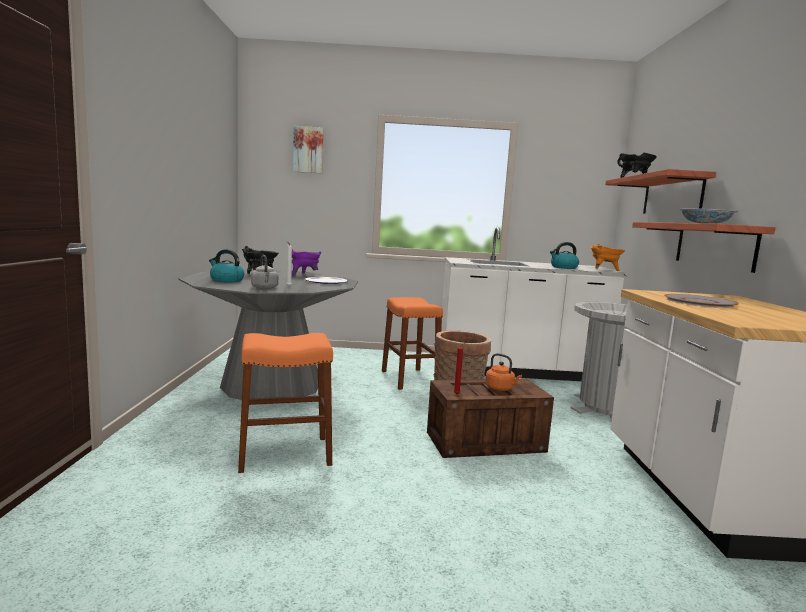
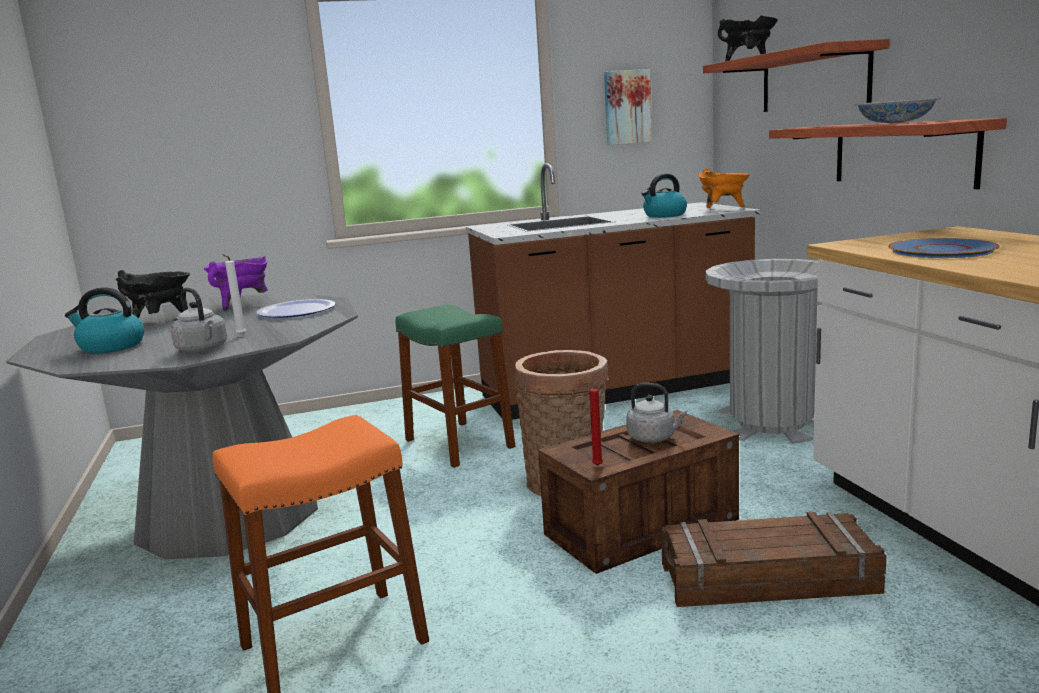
camera: 15 degrees left, 5 degrees up
picture [293,126,324,174] -> picture moved to [604,69,652,145]
orange stool [382,297,443,390] -> green stool [395,305,516,468]
white counter [441,227,628,381] -> brown counter [466,163,761,420]
orange kettle [485,353,522,391] -> grey kettle [626,383,687,443]
grey plate [664,294,739,308] -> blue plate [888,238,1000,258]
none -> crate [661,512,887,607]

